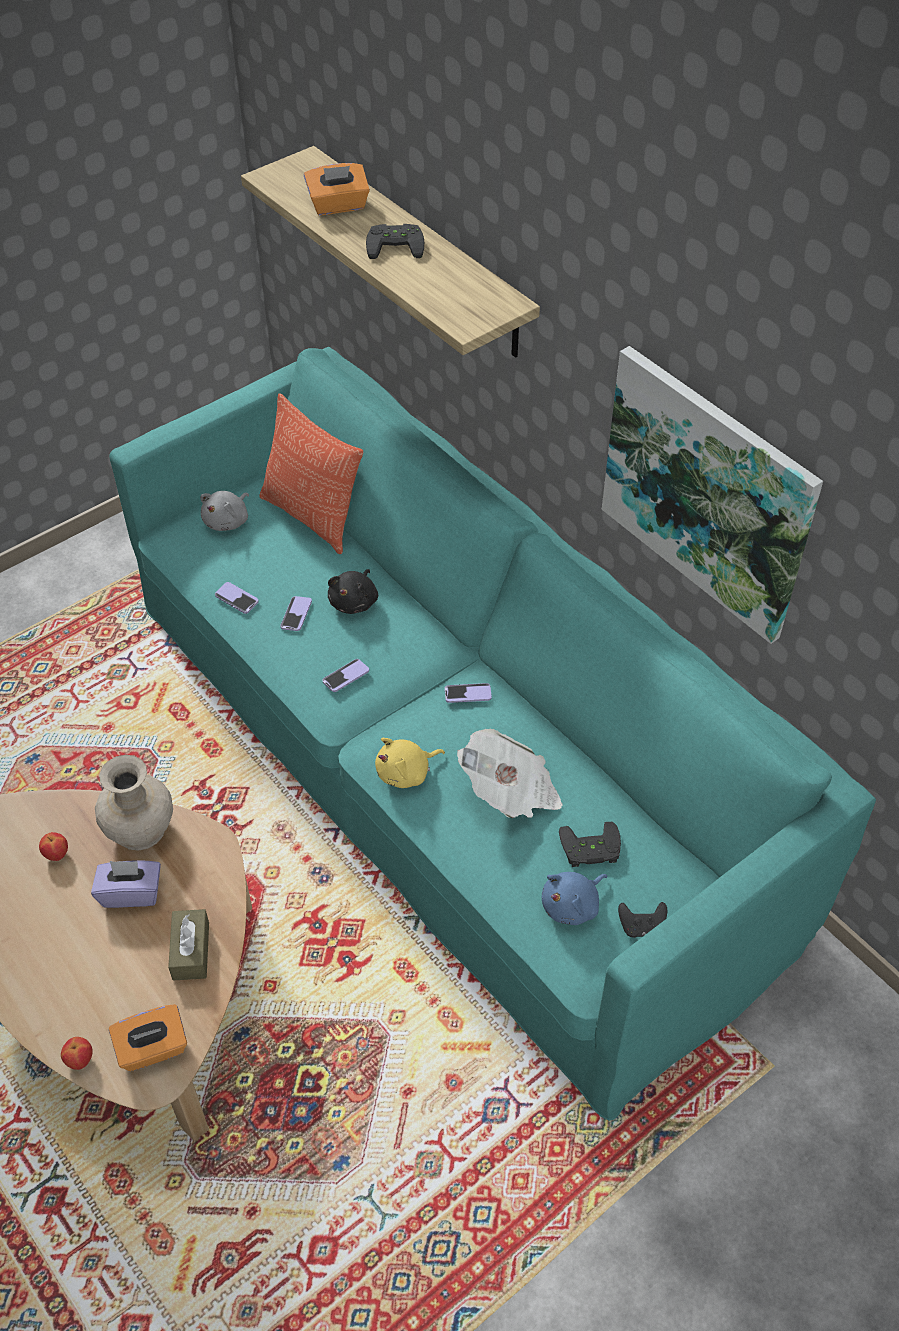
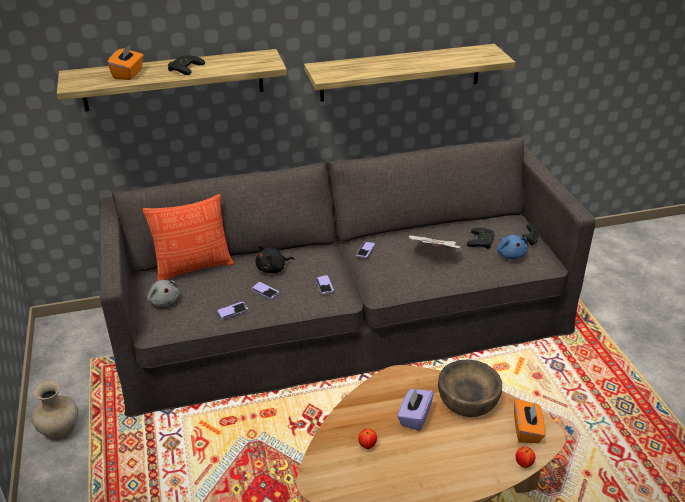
camera: 65 degrees left, 15 degrees down
beige vase [95,755,173,851] -> beige vase moved to [31,380,78,441]
turquoise sofa [109,347,876,1121] -> grey sofa [100,137,596,417]
brown tissue box [168,909,209,981] -> brown bowl [438,359,502,417]
black plush toy [328,569,378,614] -> black plush toy turned 105 degrees clockwise [255,245,294,274]
yellow plush toy [375,738,445,788] -> none
picture [602,346,823,644] -> shelf [304,44,515,102]

